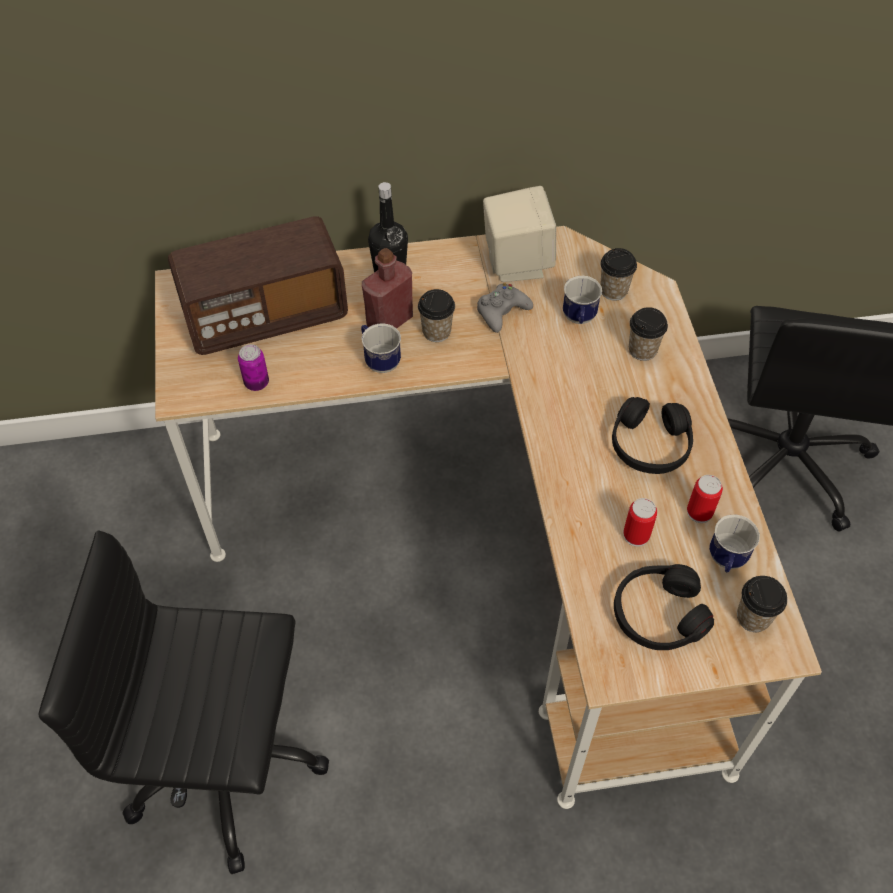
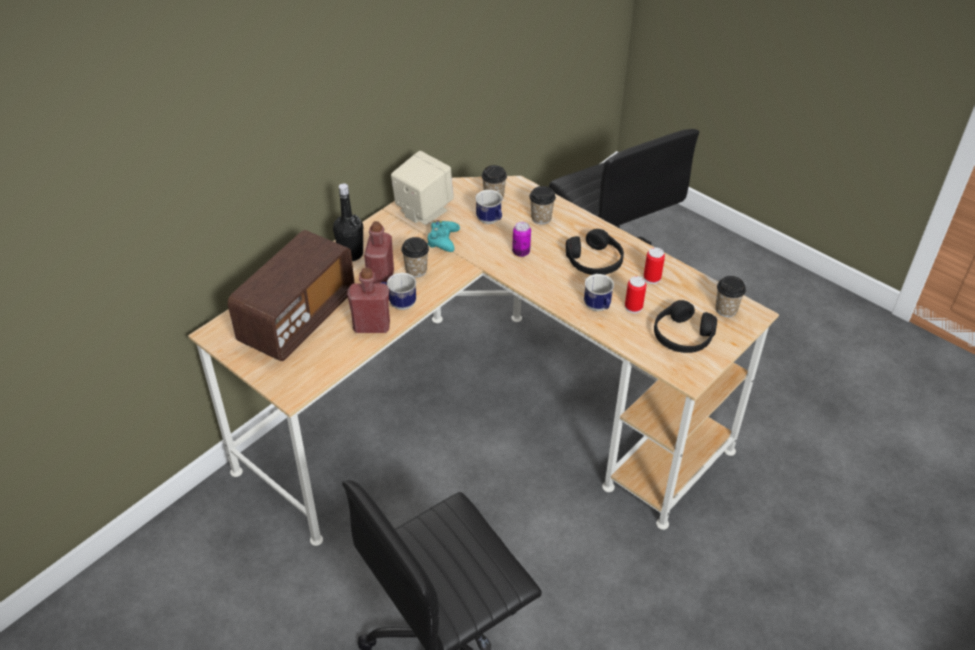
camera: 40 degrees left, 10 degrees down
can [238,344,269,391] -> can moved to [512,222,531,257]
grey game controller [477,283,533,333] -> turquoise game controller [427,220,460,252]
mug [709,514,760,573] -> mug moved to [584,274,614,311]
none -> red bottle [347,268,390,333]

